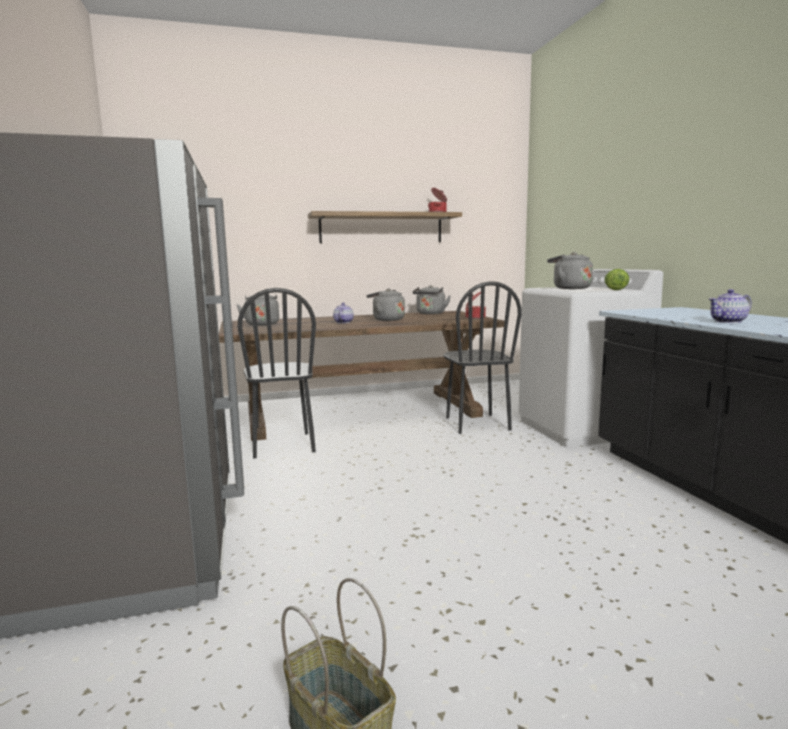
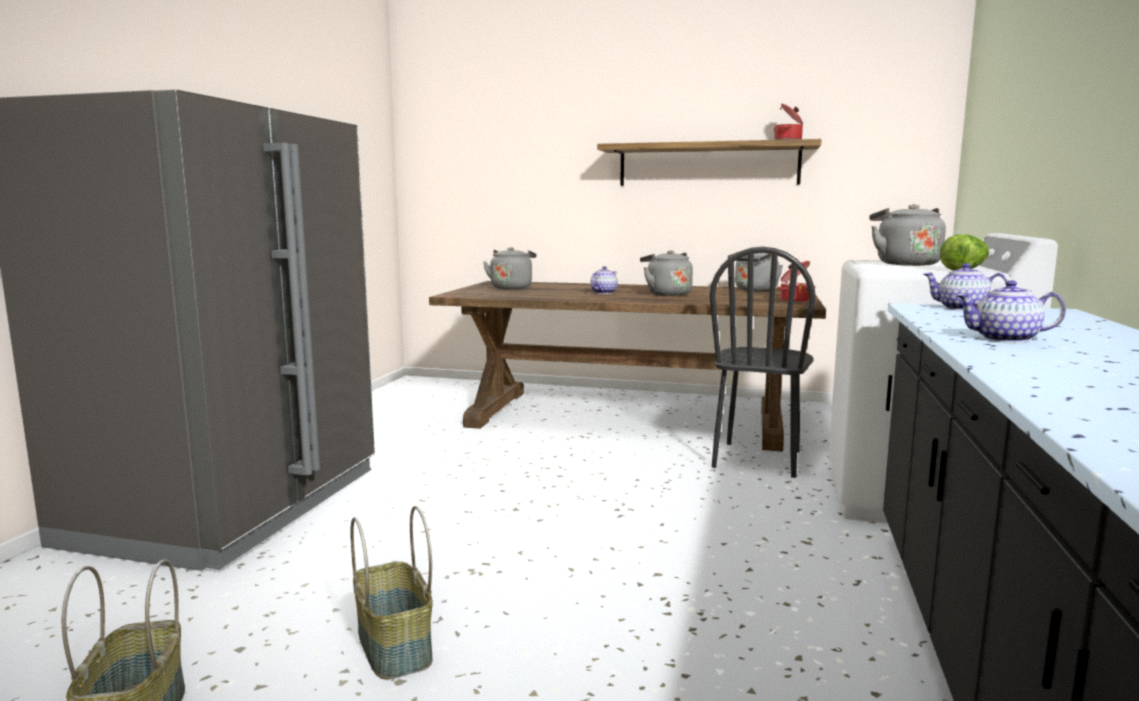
camera: 30 degrees right, 0 degrees up
black chair [238,288,316,458] -> none
none -> basket [351,506,433,680]
none -> teapot [923,263,1008,311]

